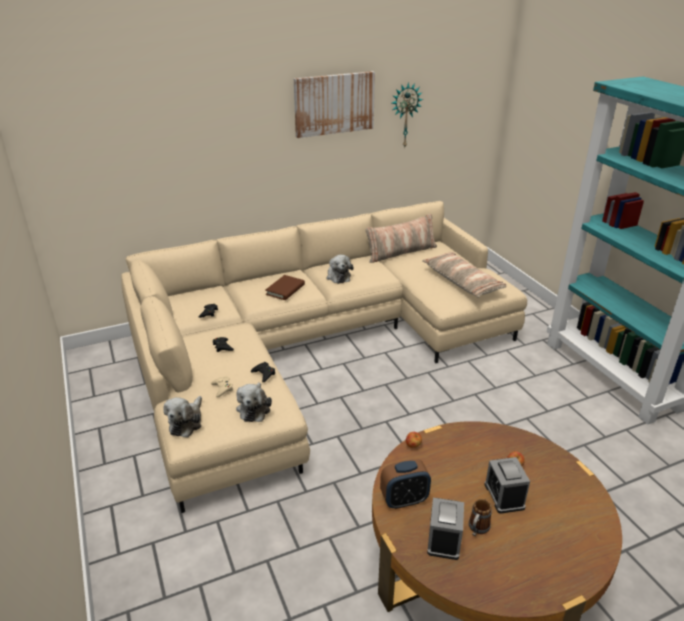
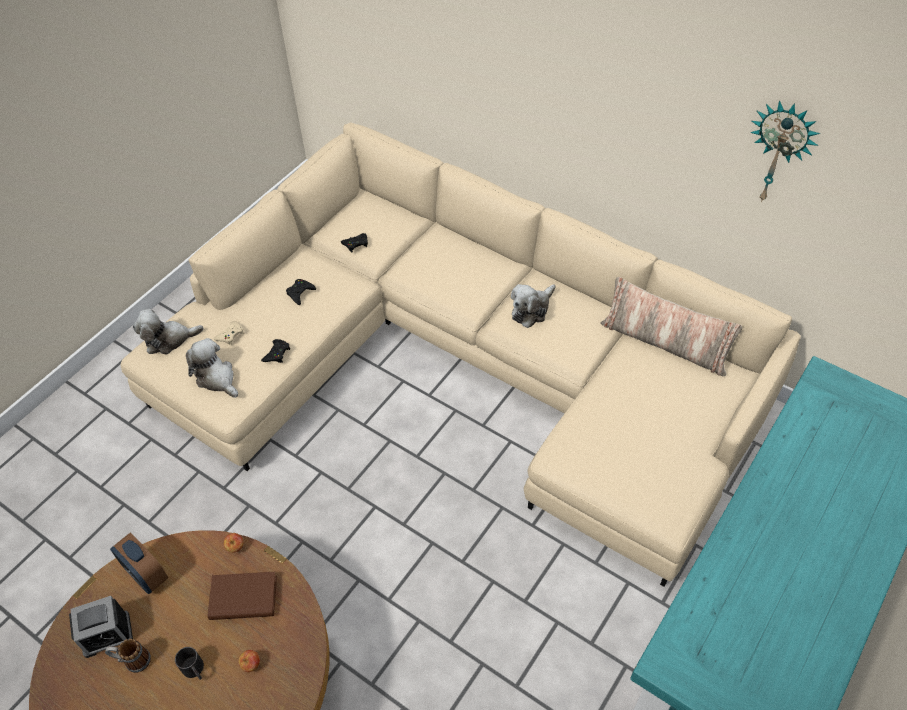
camera: 60 degrees right, 20 degrees up
plush toy [236,382,272,422] -> plush toy turned 75 degrees clockwise [186,338,238,398]
brown book [265,275,305,300] -> brown book moved to [207,572,277,620]
picture [294,71,375,138] -> none
pillow [422,252,507,297] -> none
alarm clock [484,457,530,514] -> black mug [175,647,204,680]

